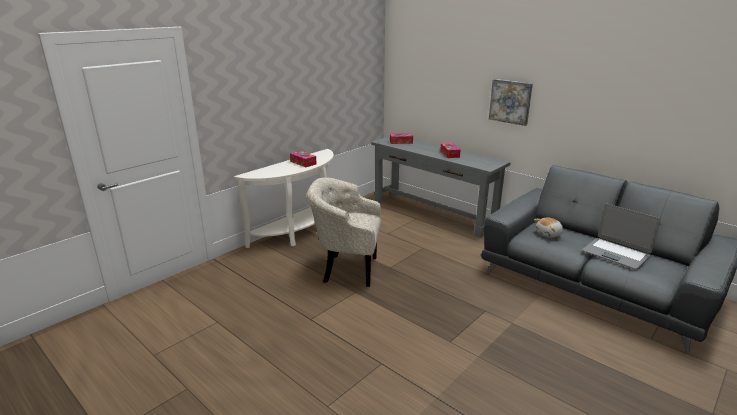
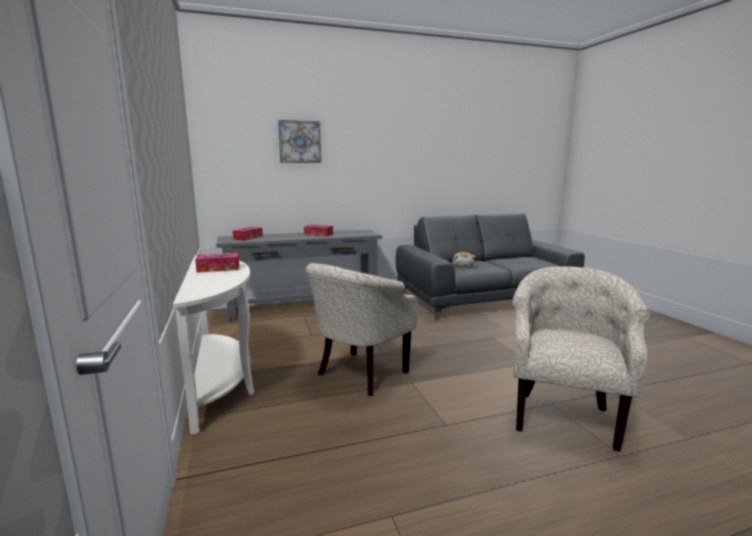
camera: 60 degrees left, 10 degrees down
picture [489,79,533,126] -> picture moved to [278,120,321,163]
laptop [582,203,660,269] -> none
none -> beige armchair [512,266,650,452]

